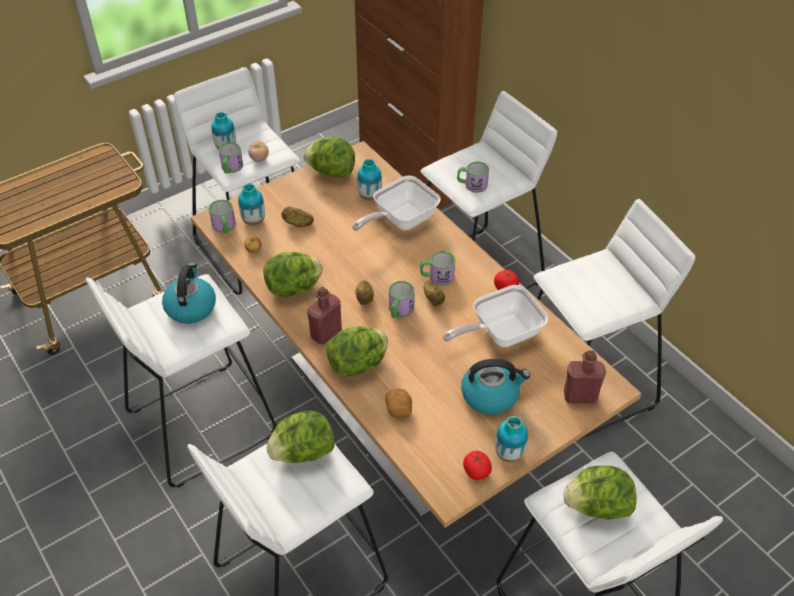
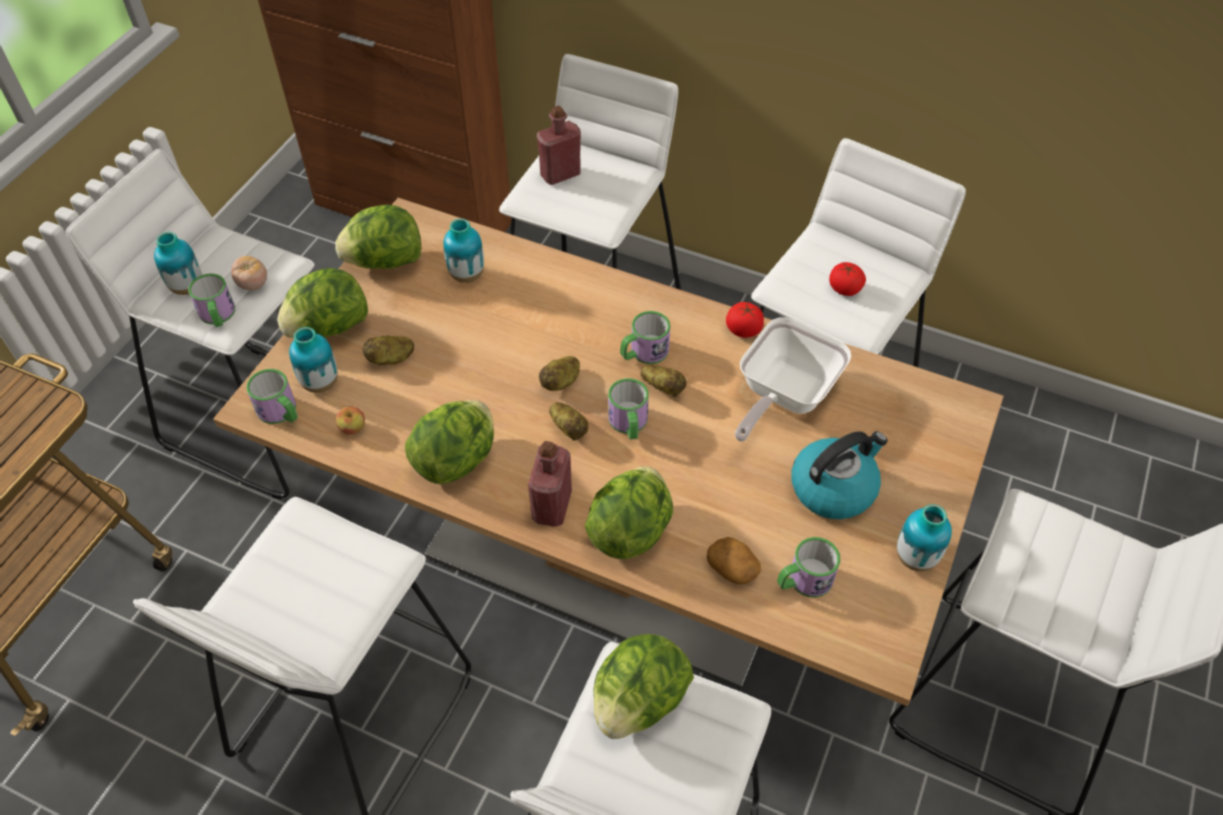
camera: 30 degrees left, 5 degrees up
kettle [162,263,216,324] -> none
frying pan [352,176,441,231] -> none
mug [457,162,489,193] -> mug moved to [777,537,840,597]
tomato [463,451,492,480] -> tomato moved to [829,262,866,296]
red bottle [564,350,606,404] -> red bottle moved to [537,106,581,185]
lettuce [564,466,636,520] -> lettuce moved to [277,268,368,339]
none -> potato [539,356,580,391]

